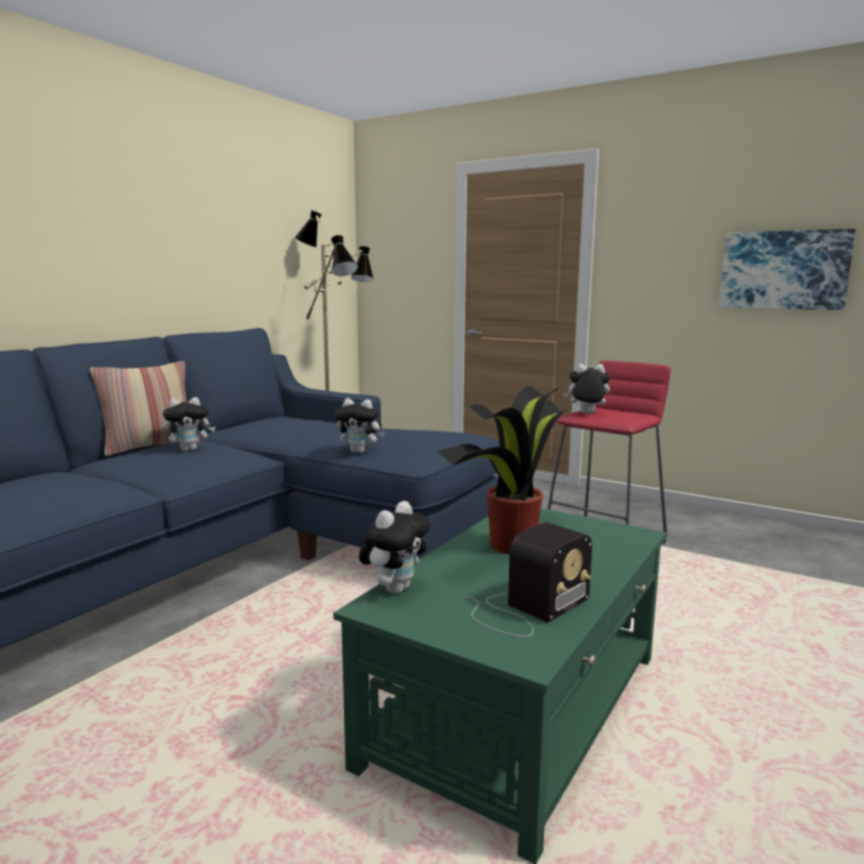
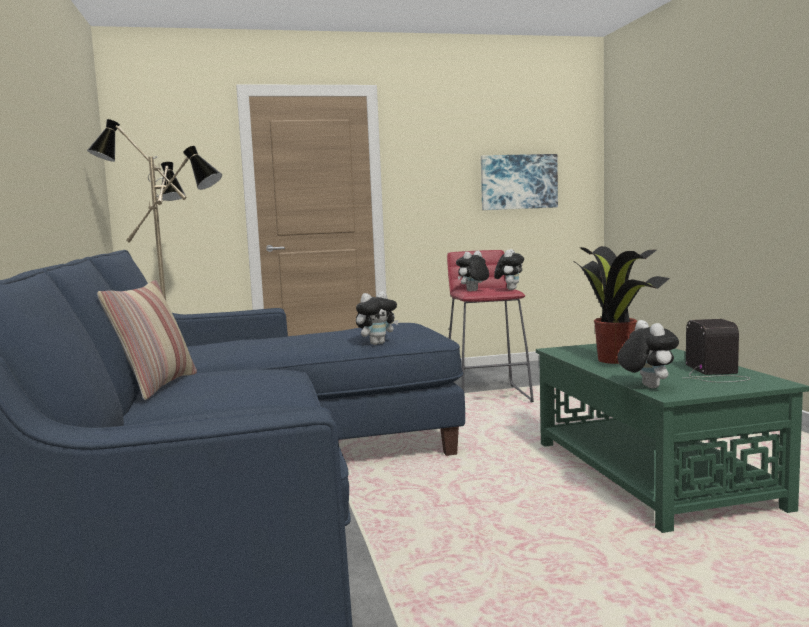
camera: 45 degrees left, 5 degrees down
plush toy [163,397,215,451] -> plush toy moved to [494,249,524,290]

